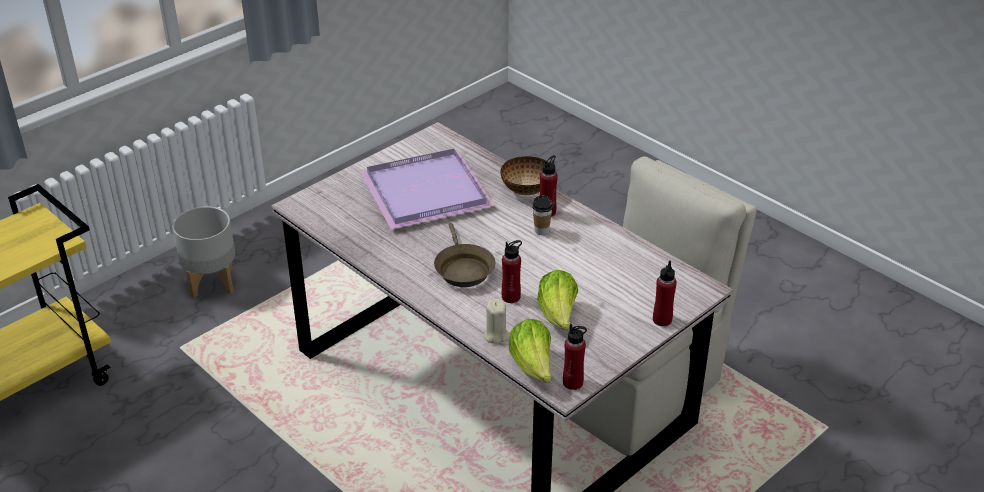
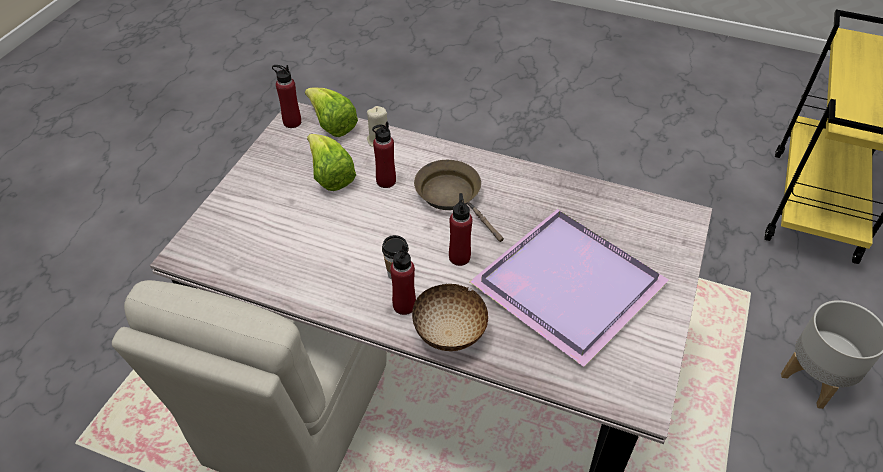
camera: 155 degrees right, 10 degrees up
red bottle [653,261,677,326] -> red bottle moved to [449,193,473,266]

